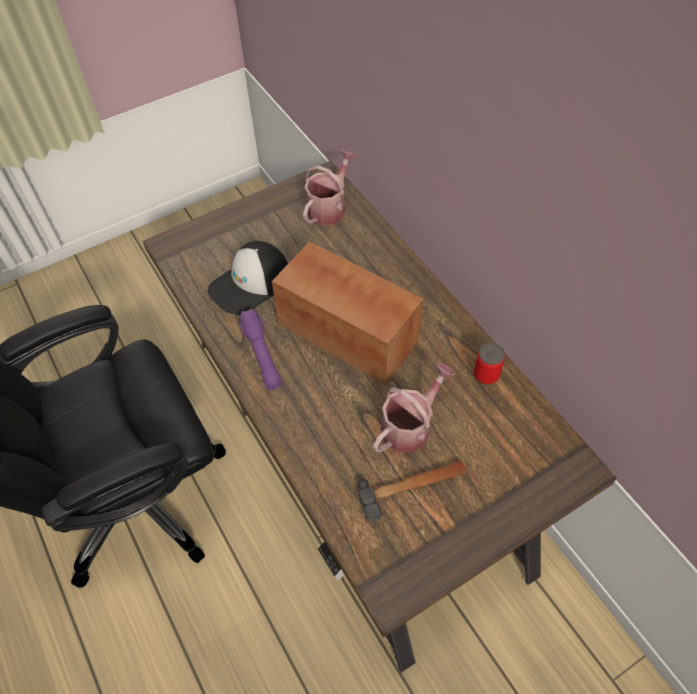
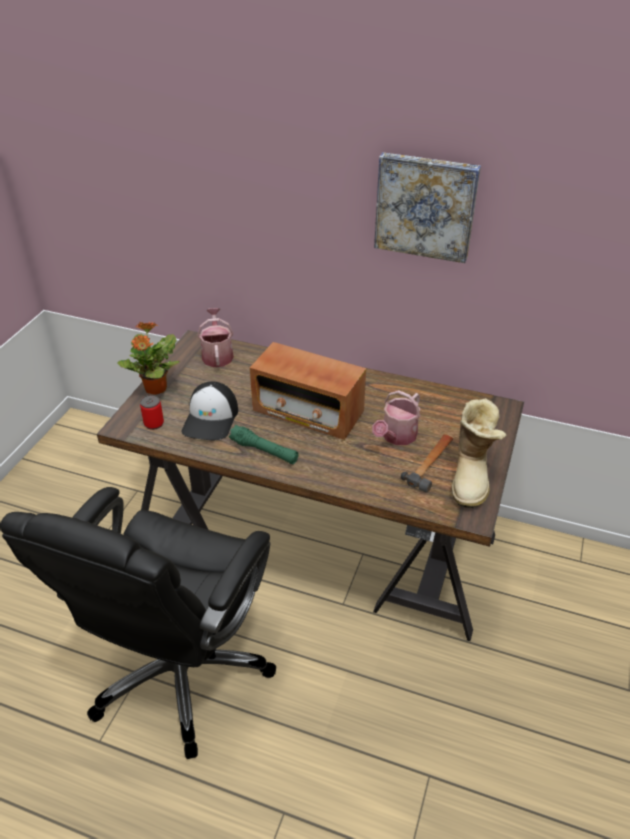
camera: 40 degrees left, 15 degrees down
purple flashlight [239,309,282,390] -> green flashlight [229,425,299,464]
radio [272,242,424,385] -> radio turned 150 degrees counterclockwise [250,342,366,440]
watering can [373,362,455,453] -> watering can turned 150 degrees counterclockwise [372,390,421,445]
can [474,343,505,385] -> can moved to [140,395,164,430]
none -> potted plant [117,322,179,395]
none -> picture [374,152,481,263]
none -> boot [451,398,506,508]

